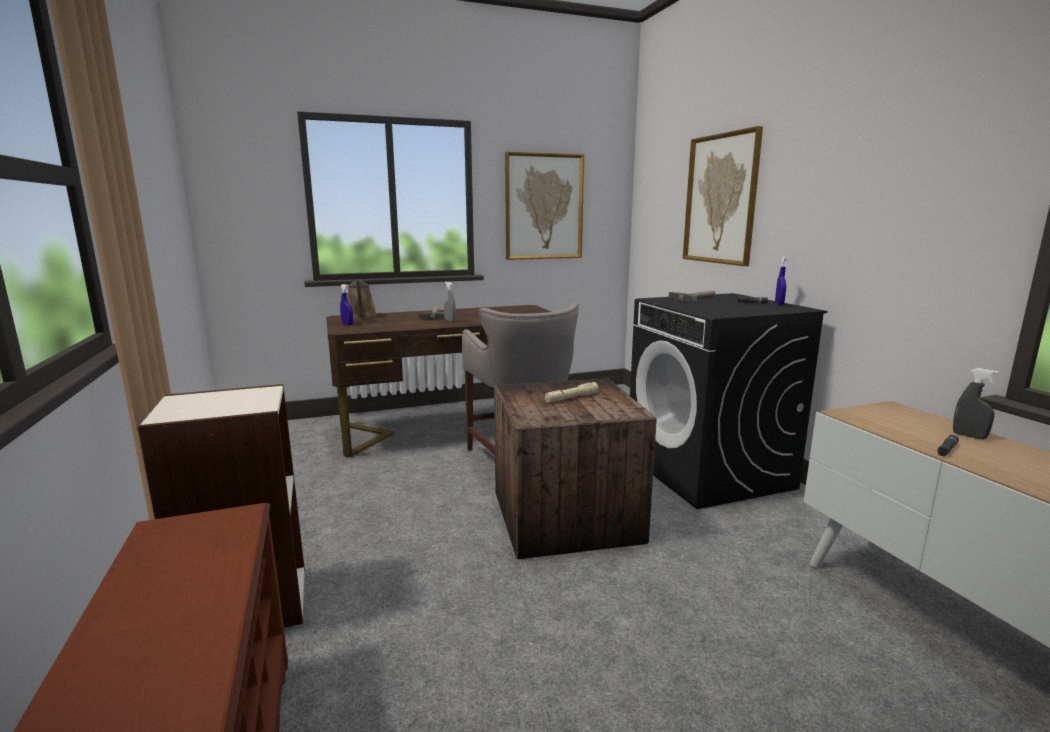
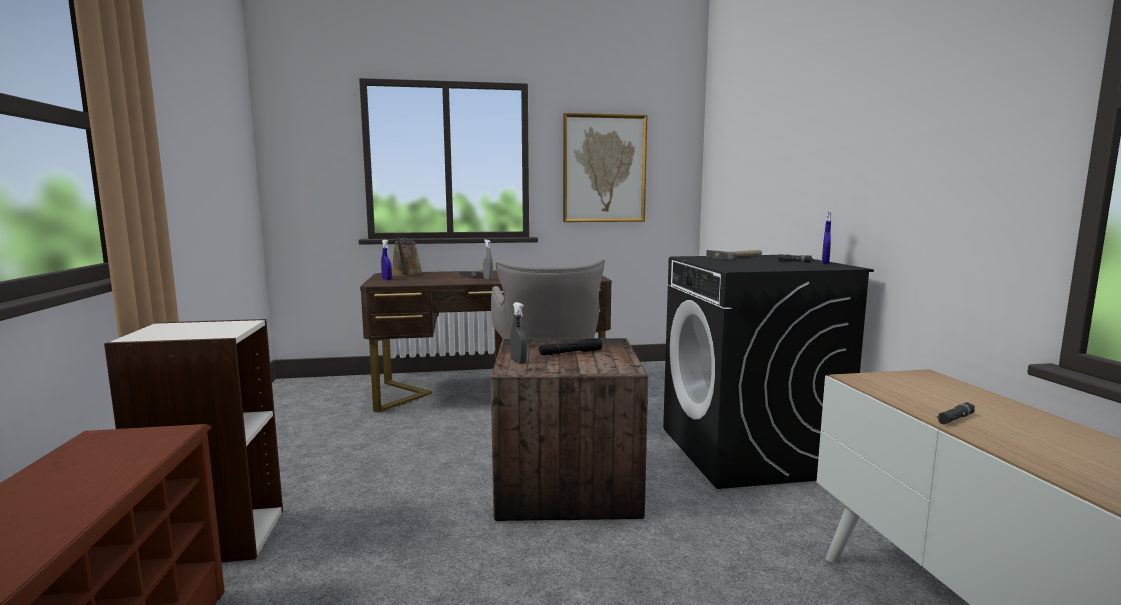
camera: 10 degrees right, 5 degrees down
beige flashlight [545,382,599,402] -> black flashlight [539,338,602,355]
picture [683,126,763,266] -> none
grey spray bottle [953,368,999,439] -> grey spray bottle moved to [510,302,527,364]

